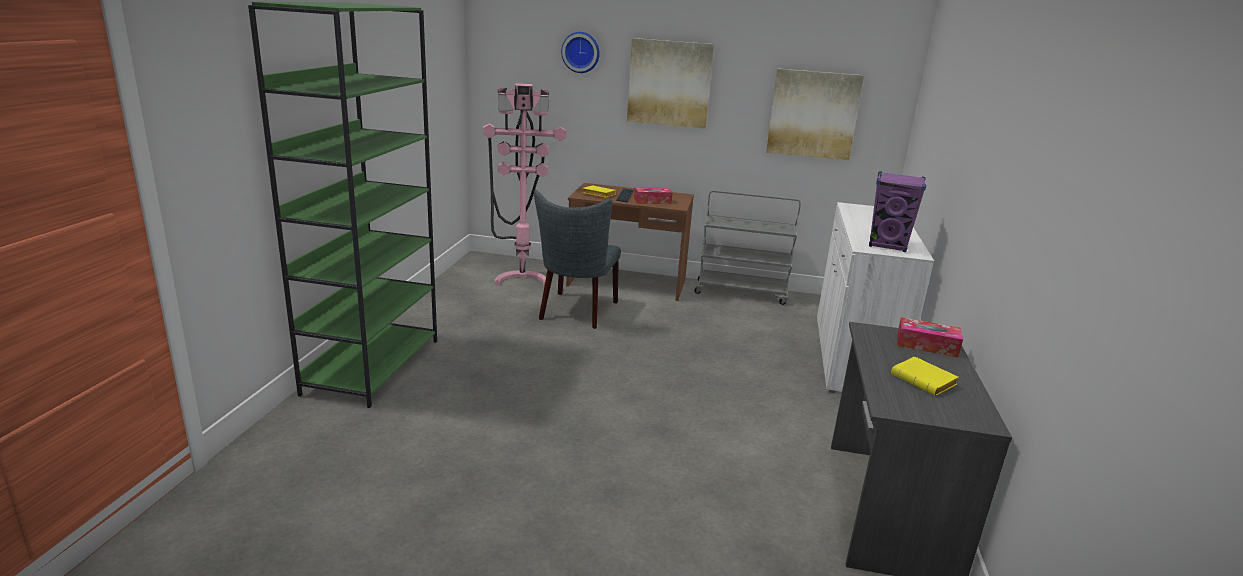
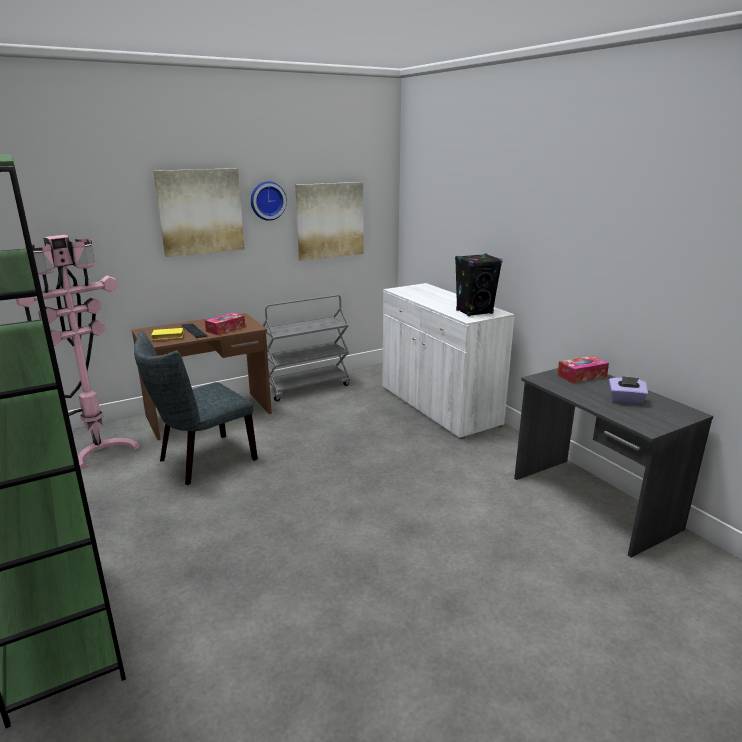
camera: 40 degrees left, 0 degrees up
grey chair [534,190,621,329] -> grey chair turned 75 degrees clockwise [134,331,258,485]
wall clock [561,32,600,73] -> wall clock moved to [251,181,287,221]
purple speaker [869,171,926,252] -> black speaker [455,253,502,317]
yellow book [891,356,959,396] -> purple tissue box [608,376,648,405]

